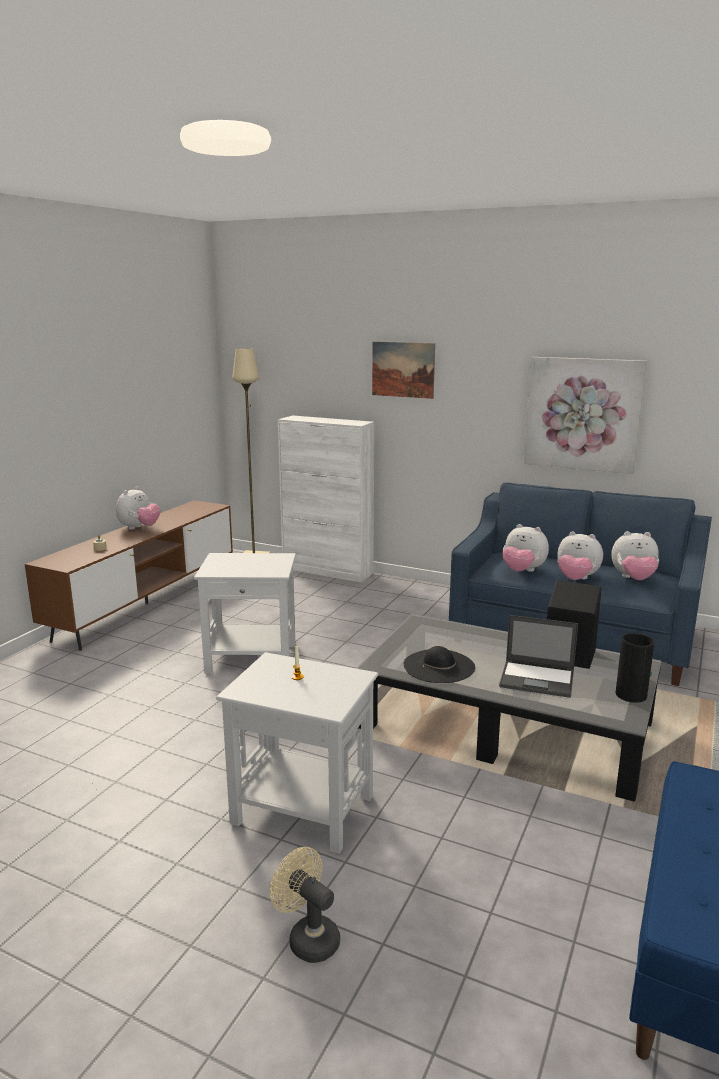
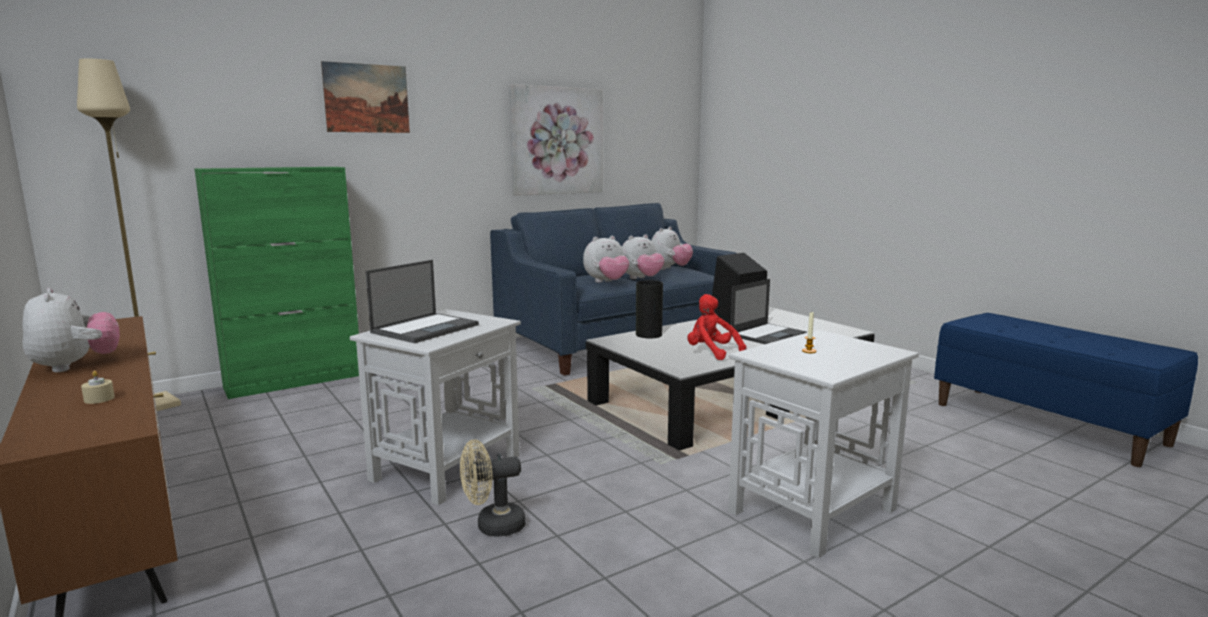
camera: 60 degrees left, 5 degrees down
beige fan [270,847,340,963] -> beige fan moved to [460,439,526,537]
white cabinet [278,415,374,582] -> green cabinet [195,167,359,399]
black hat [404,646,475,683] -> red plush toy [687,294,747,360]
vase [616,633,655,703] -> vase moved to [636,280,663,338]
none -> laptop [366,260,479,343]

